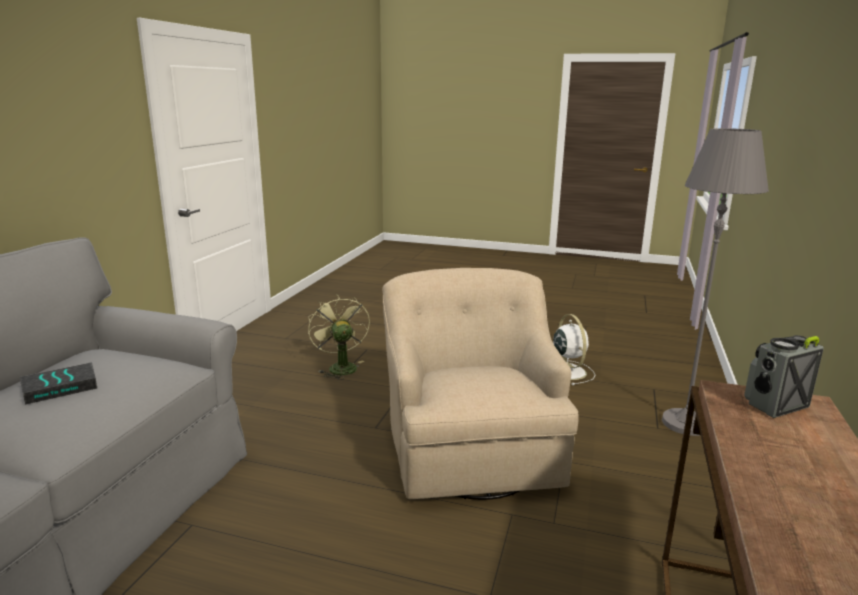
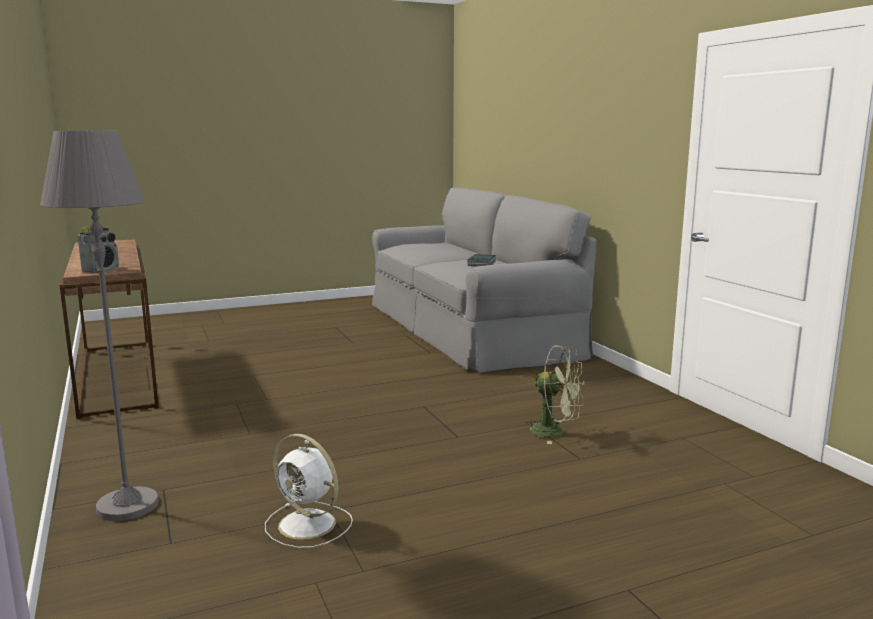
camera: 140 degrees right, 5 degrees down
beige armchair [382,268,579,500] -> none

